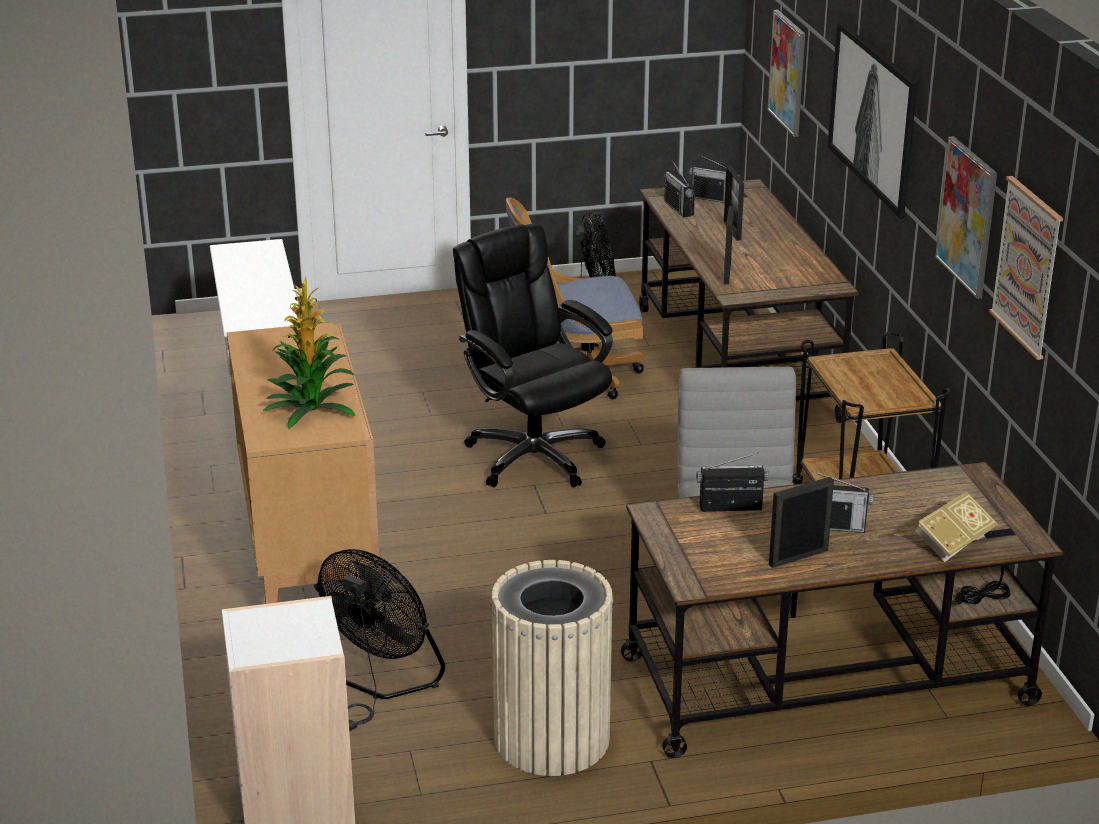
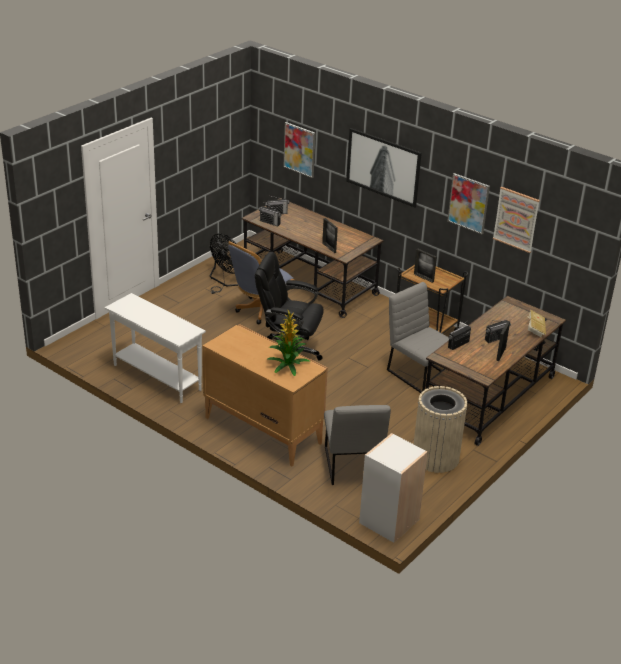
camera: 40 degrees left, 5 degrees up
black fan [314,549,445,731] -> grey chair [324,405,391,485]
picture frame [724,166,744,241] -> picture frame moved to [414,249,437,283]

